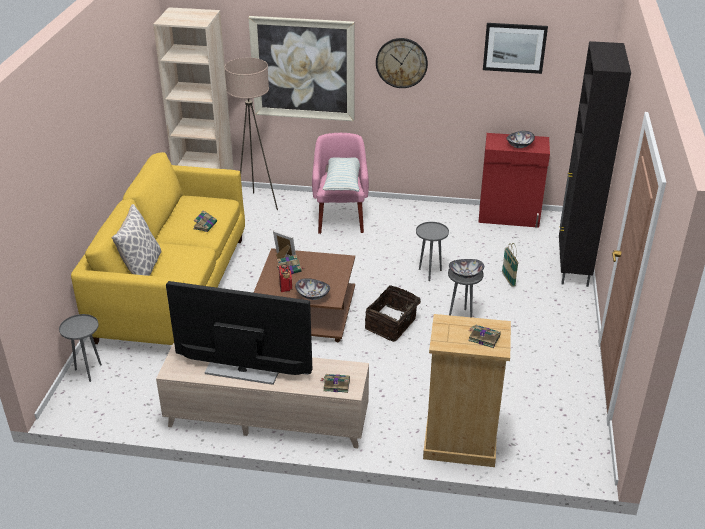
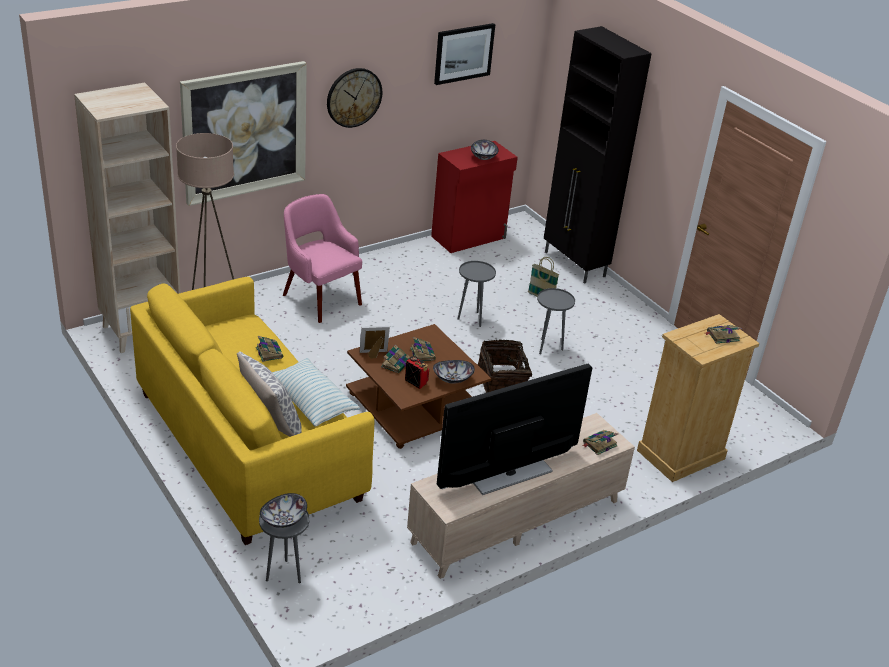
camera: 45 degrees left, 0 degrees up
pillow [323,157,360,192] -> pillow moved to [272,358,360,426]
bowl [449,259,484,278] -> bowl moved to [260,493,307,528]
none -> book [410,337,436,361]

